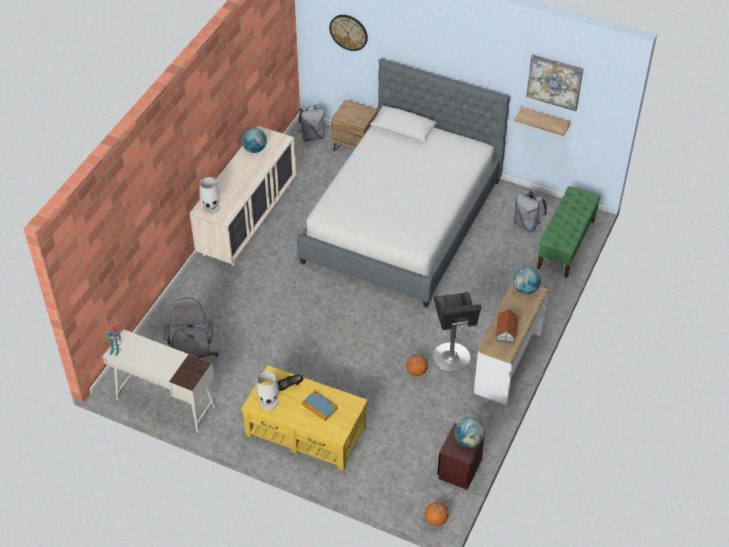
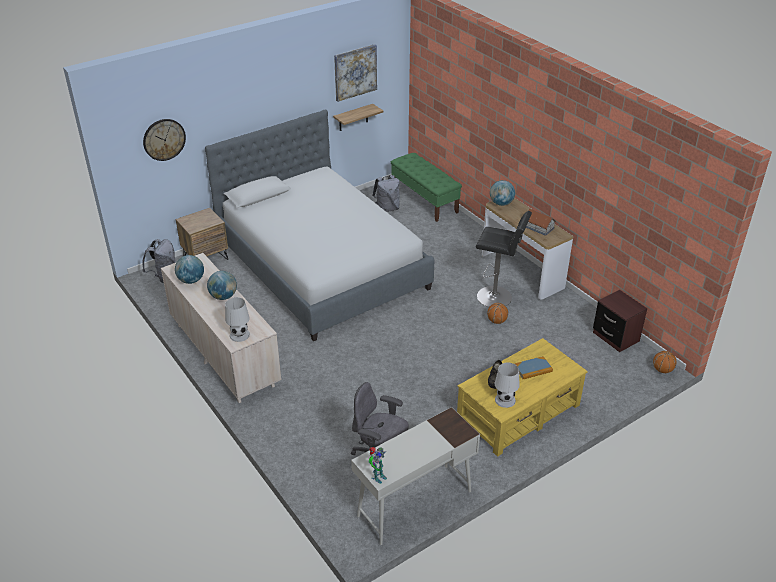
camera: 60 degrees left, 10 degrees down
globe [455,417,485,447] -> globe moved to [207,271,237,300]

